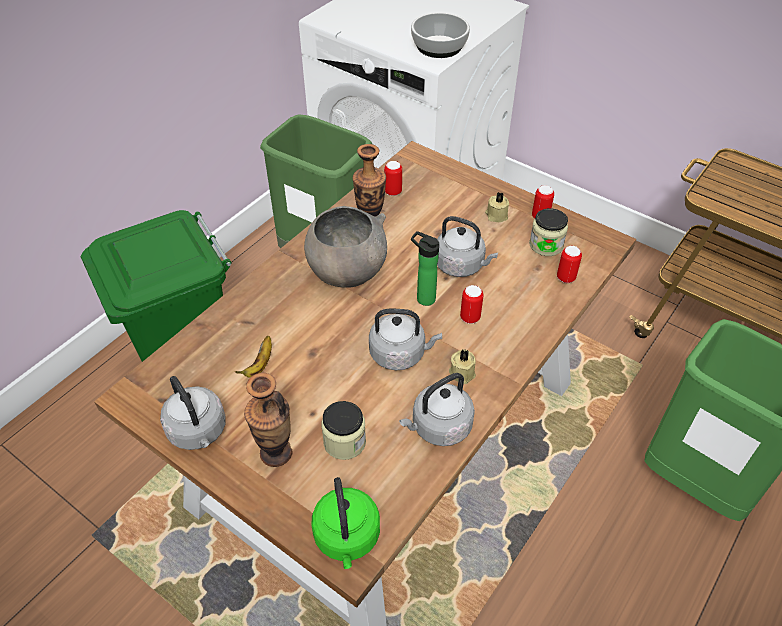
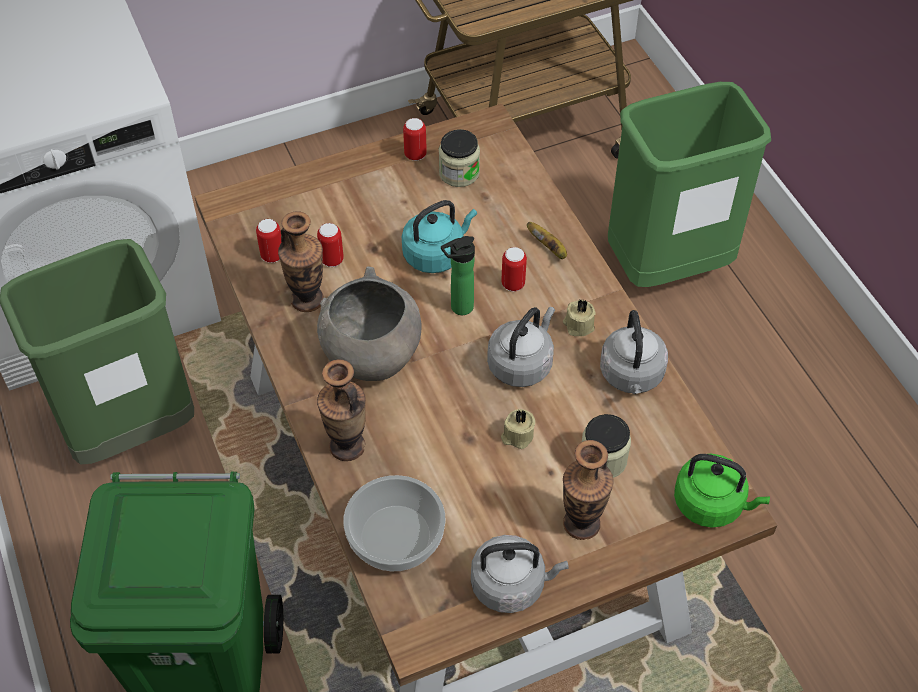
camera: 60 degrees left, 5 degrees up
banana [235,336,272,378] -> banana moved to [527,222,567,259]
bowl [411,12,470,58] -> bowl moved to [343,475,446,571]
grey kettle [437,216,498,277] -> turquoise kettle [402,200,477,273]
beige candle [485,192,509,222] -> beige candle moved to [501,409,535,449]
can [557,246,582,283] -> can moved to [317,223,344,267]
none -> vase [317,359,366,461]

